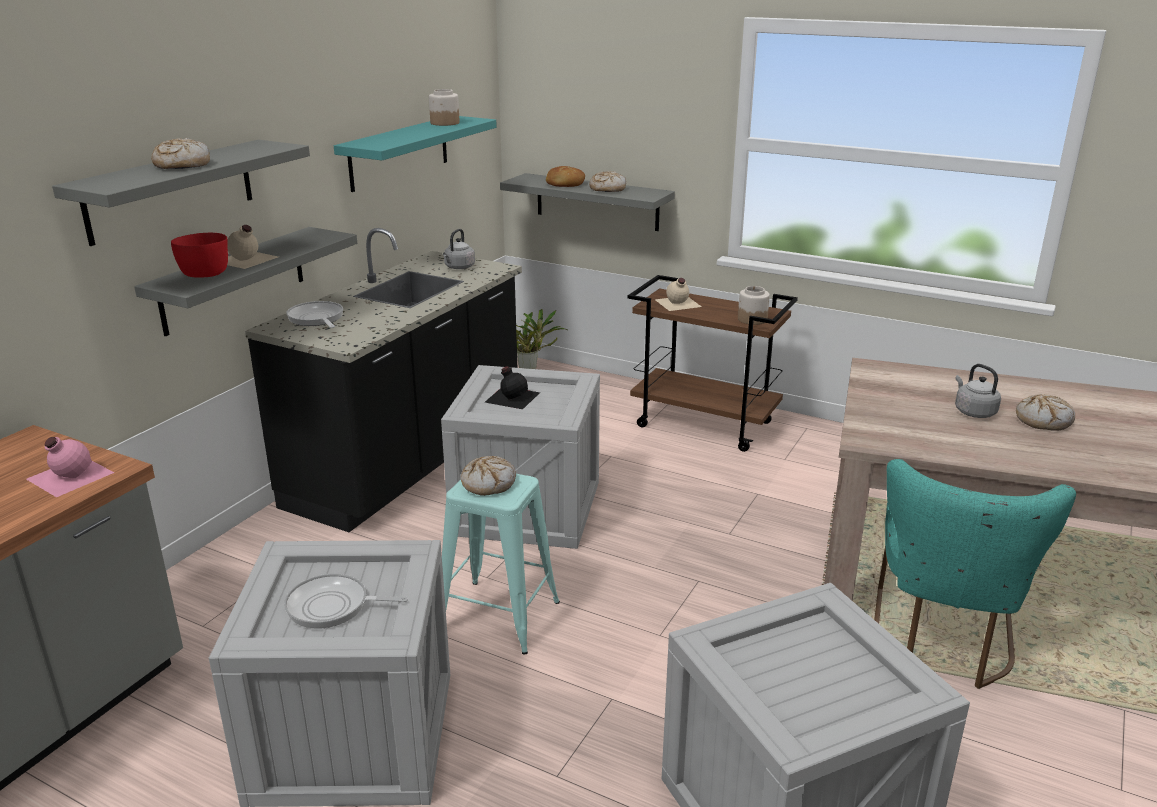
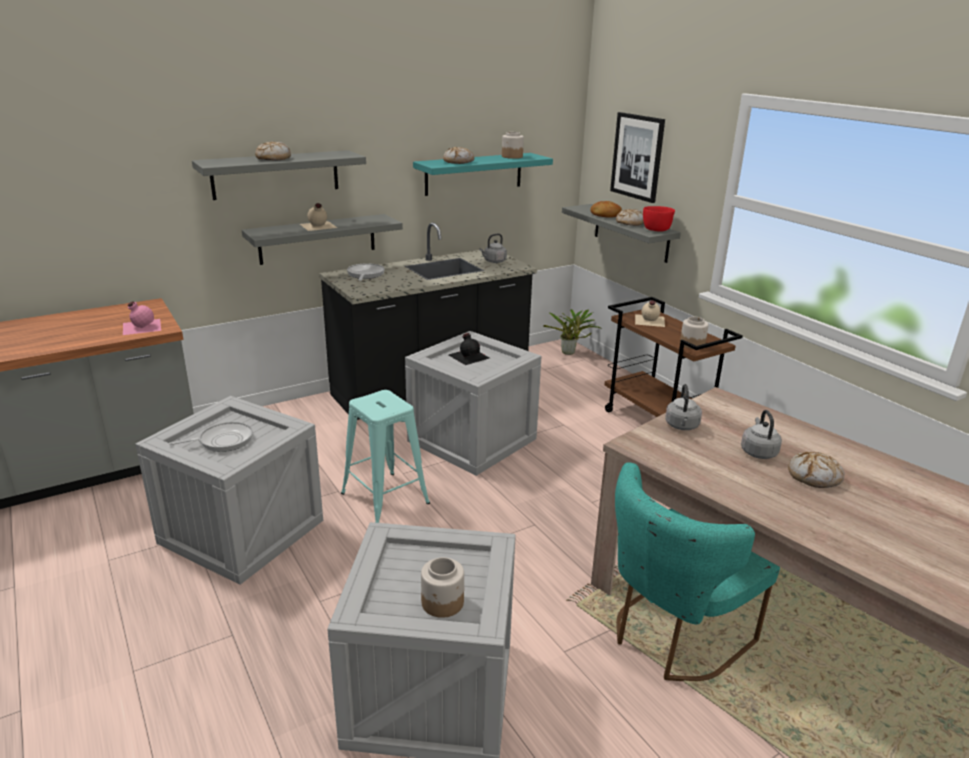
camera: 30 degrees right, 0 degrees up
red bowl [171,233,228,277] -> red bowl moved to [643,206,675,232]
frying pan [284,574,408,629] -> frying pan turned 120 degrees clockwise [169,422,253,452]
bread [461,456,516,496] -> bread moved to [443,147,474,164]
none -> jar [421,557,464,618]
none -> picture [610,112,665,203]
none -> grey kettle [665,384,702,430]

